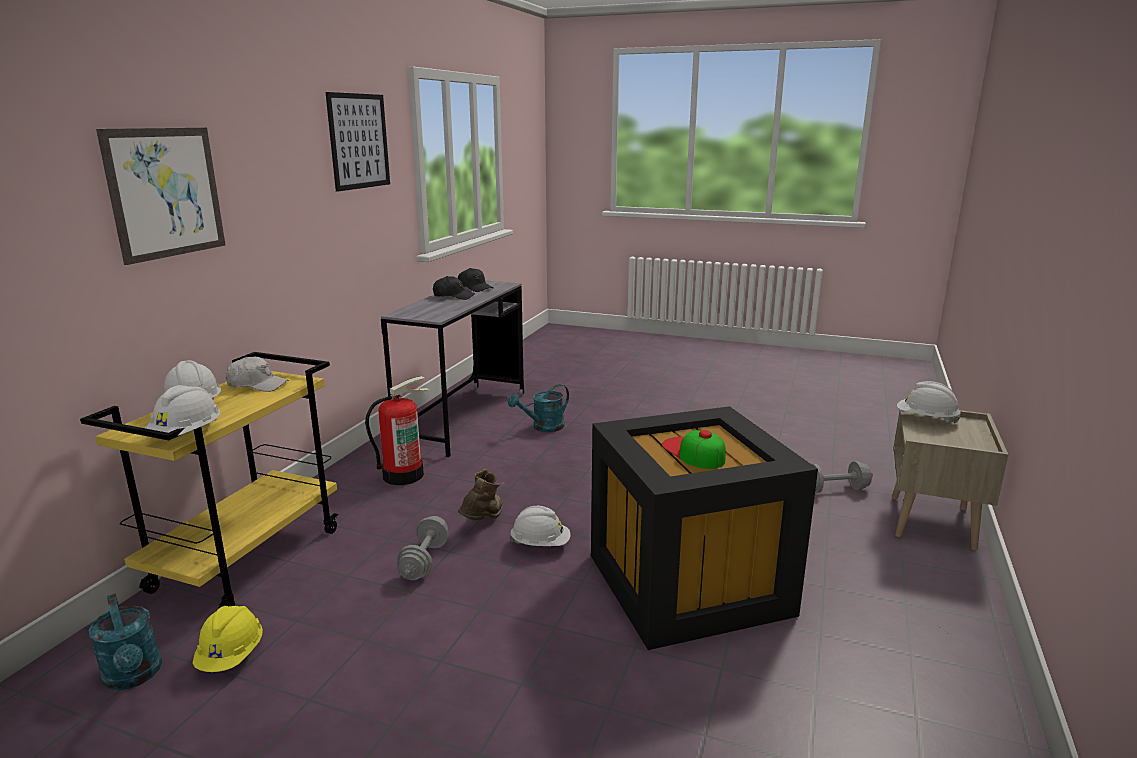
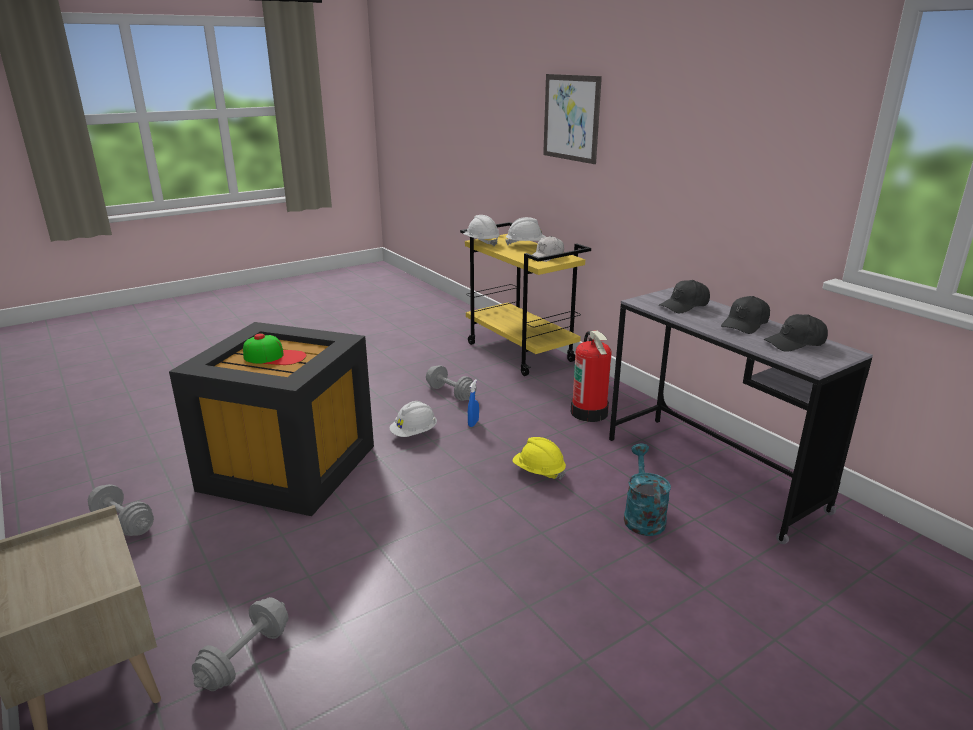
camera: 125 degrees right, 5 degrees up
turquoise watering can [89,593,162,690] -> none
yellow hard hat [192,606,263,672] -> yellow hard hat moved to [512,437,566,479]
picture [325,92,390,192] -> none
brown boot [458,469,505,520] -> blue spray bottle [468,380,479,427]
white hard hat [897,381,961,423] -> none
none -> grey dumbbell [88,484,154,536]
none -> black cap [659,280,710,313]

